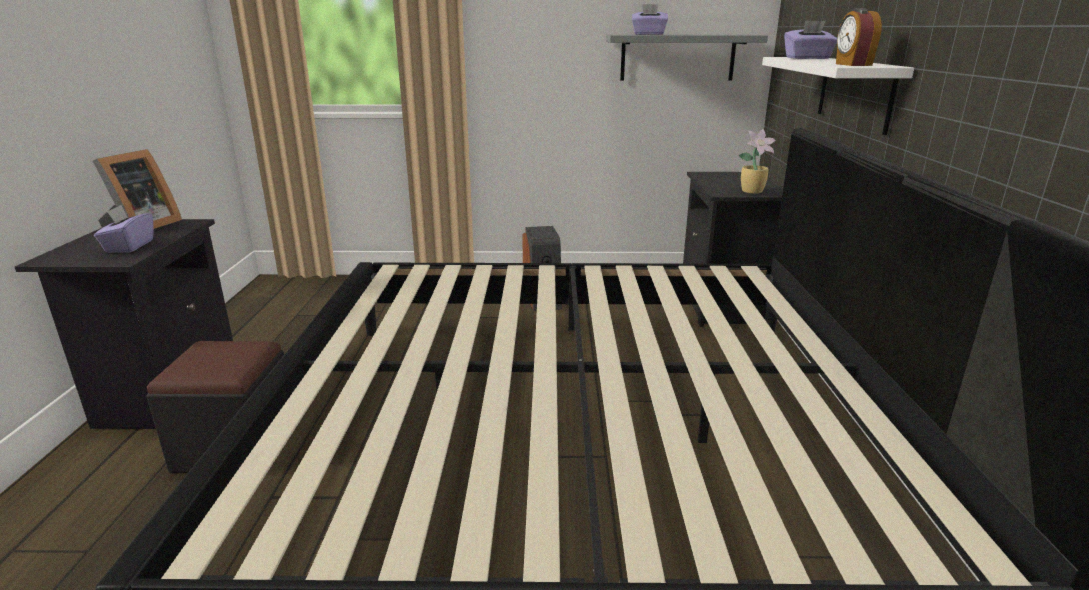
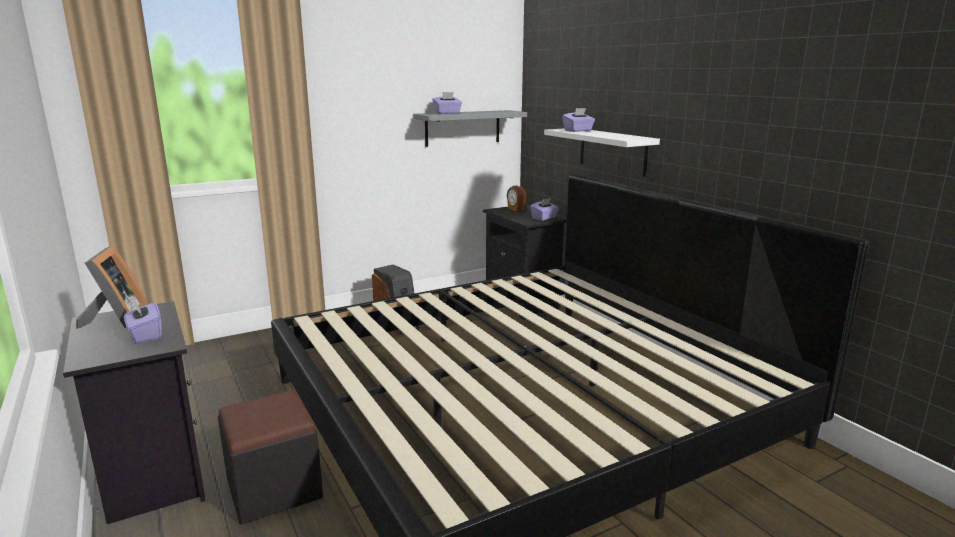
camera: 30 degrees left, 5 degrees down
potted plant [738,129,776,194] -> purple tissue box [530,198,559,221]
alarm clock [836,8,882,66] -> alarm clock moved to [507,186,526,211]

